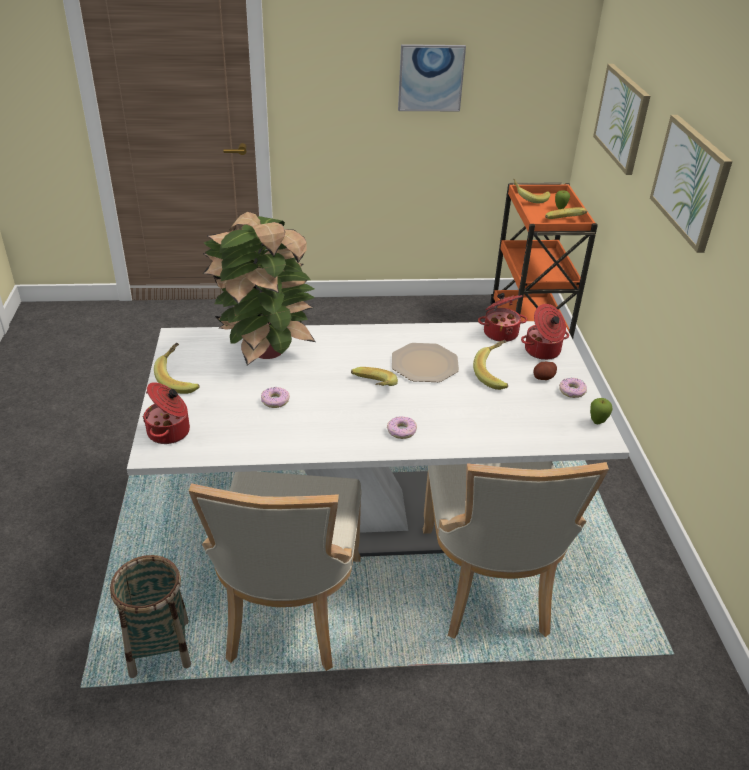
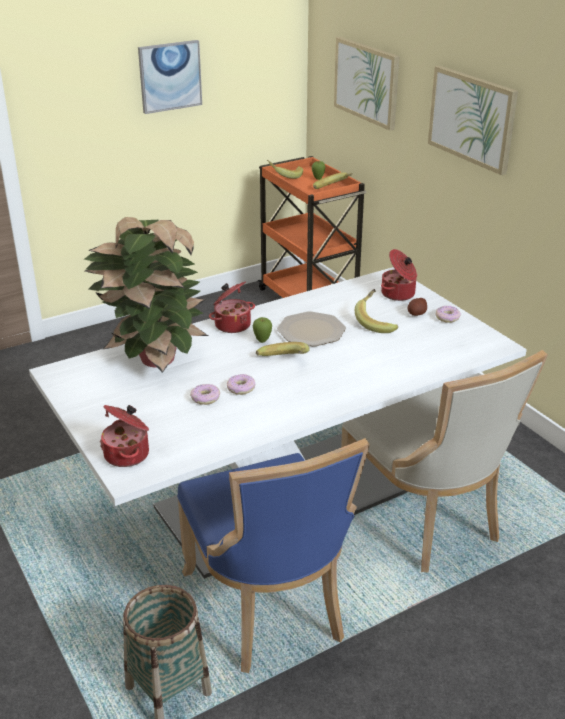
camera: 25 degrees left, 5 degrees down
banana [154,343,200,394] -> none
beige chair [189,471,362,671] -> blue chair [177,438,370,673]
donut [387,416,417,439] -> donut moved to [227,374,255,395]
cooking pot [478,293,527,342] -> cooking pot moved to [209,281,255,333]
apple [590,398,612,424] -> apple moved to [253,317,272,343]

